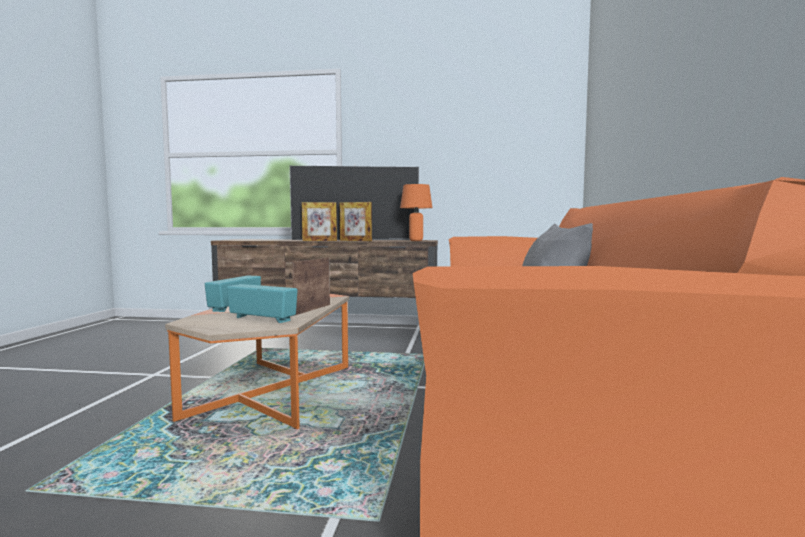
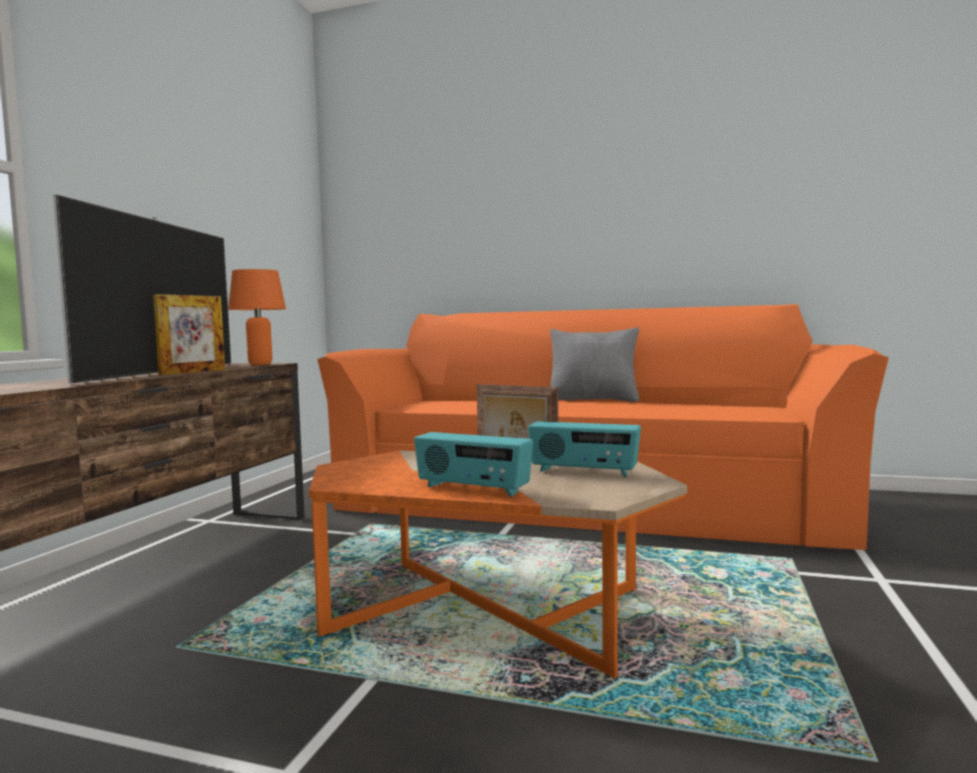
camera: 80 degrees left, 0 degrees up
radio [227,284,298,323] -> radio turned 105 degrees counterclockwise [528,421,641,477]
picture frame [302,202,337,241] -> none

